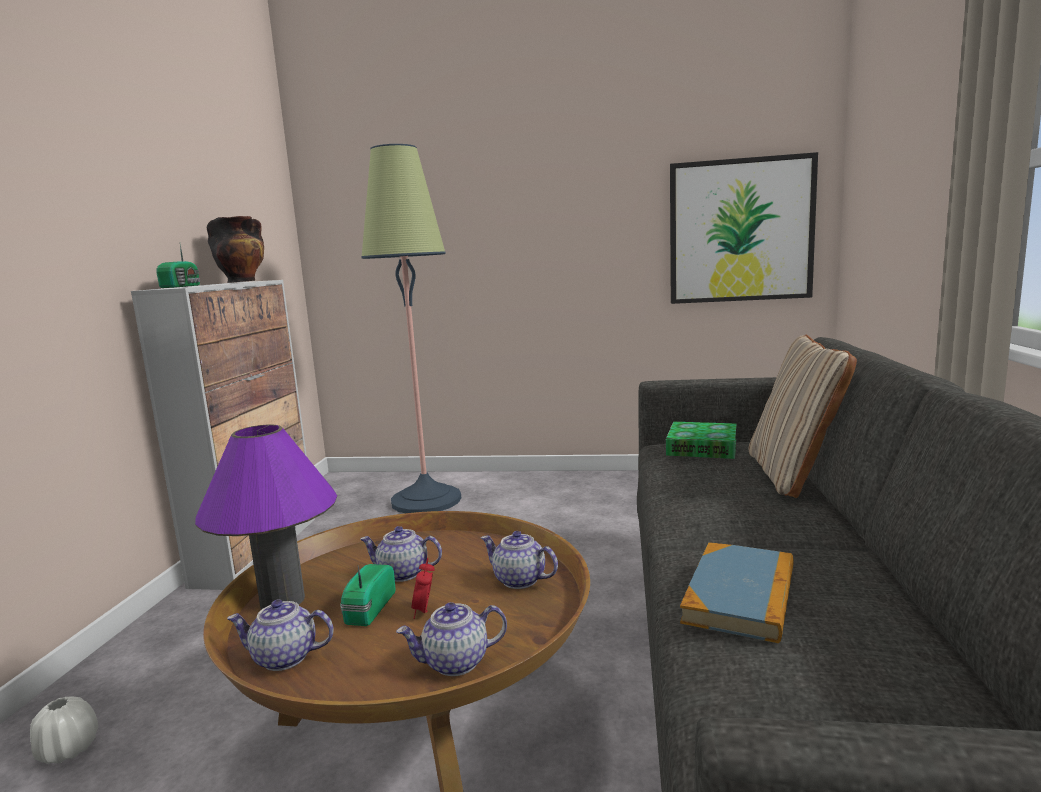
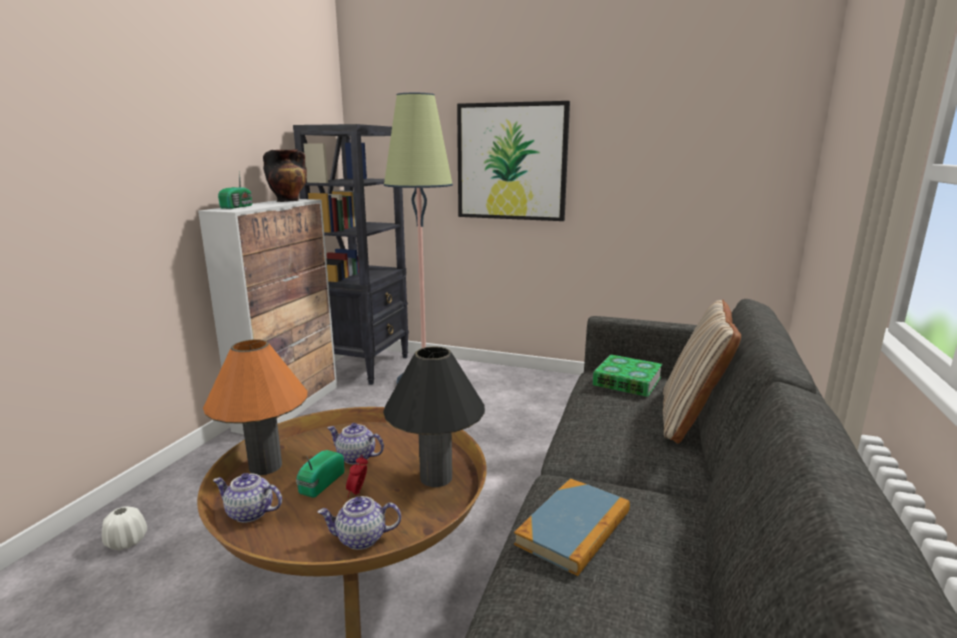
camera: 10 degrees right, 5 degrees up
purple table lamp [195,425,337,609] -> orange table lamp [203,339,308,475]
teapot [481,531,558,589] -> black table lamp [383,347,485,487]
picture [670,152,818,304] -> picture moved to [457,101,570,221]
none -> black bookcase [293,124,409,385]

